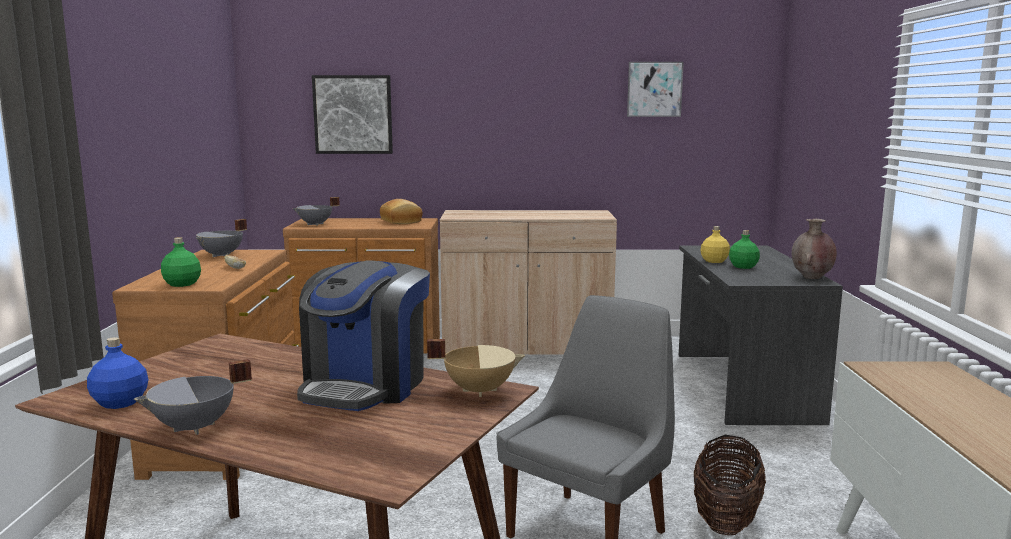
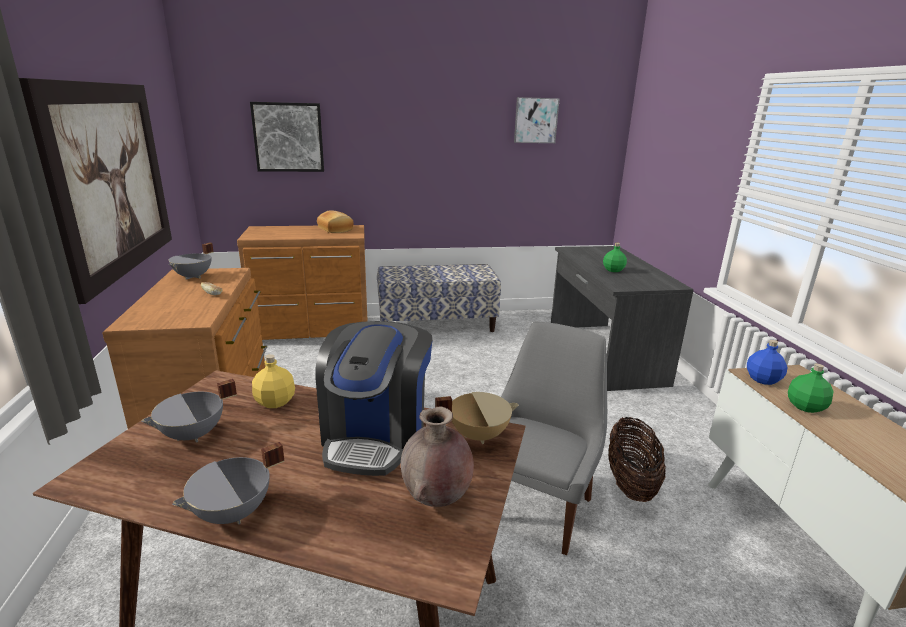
camera: 10 degrees left, 10 degrees up
blue bottle [87,337,148,409] -> blue bottle moved to [747,340,787,385]
green bottle [161,237,201,287] -> green bottle moved to [788,363,833,413]
grey cooking pot [292,197,340,226] -> grey cooking pot moved to [141,379,237,443]
beige cabinet [440,210,617,355] -> bench [377,264,501,332]
yellow bottle [700,226,730,263] -> yellow bottle moved to [252,354,295,408]
brown vase [792,219,837,279] -> brown vase moved to [401,406,474,507]
none -> picture [19,78,172,304]

